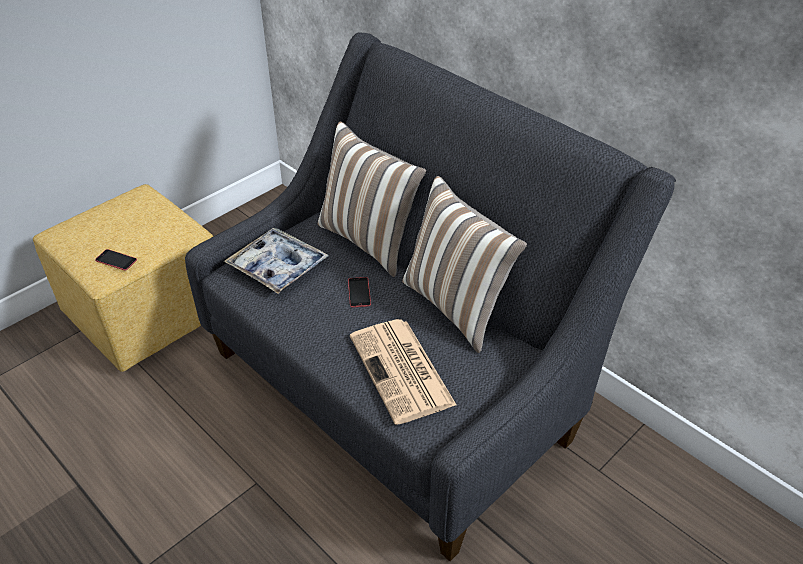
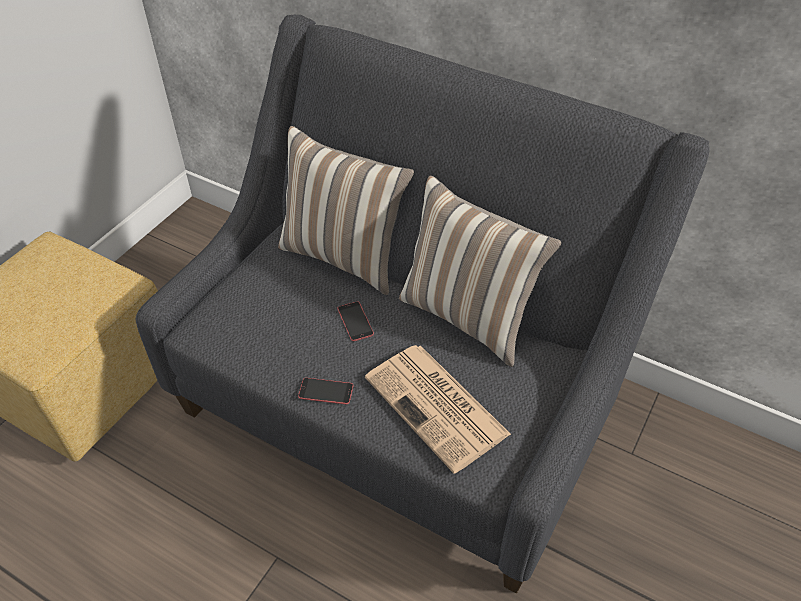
camera: 15 degrees left, 5 degrees up
phone [95,249,137,270] -> phone moved to [298,378,353,404]
tray [224,228,329,294] -> none

